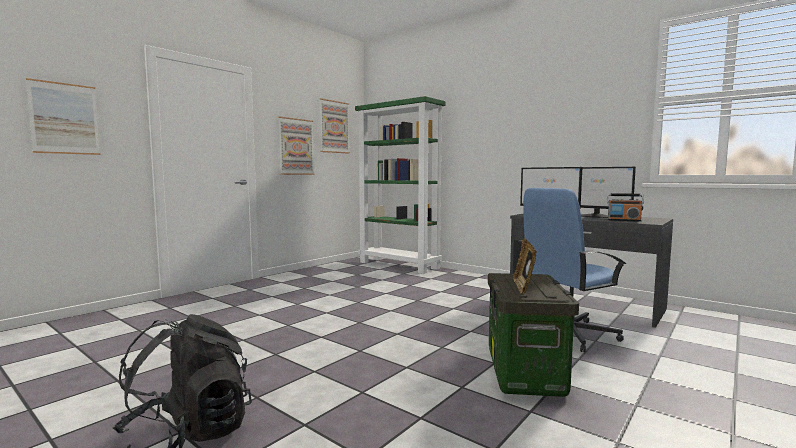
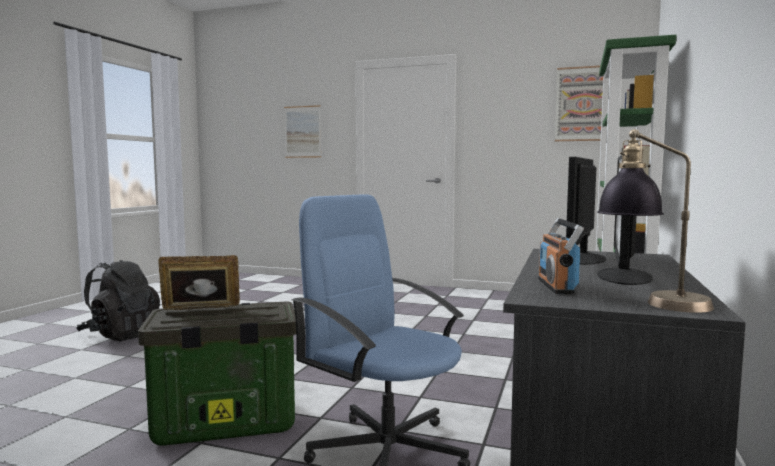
camera: 70 degrees right, 0 degrees up
picture [278,117,315,175] -> none
none -> table lamp [597,129,714,313]

